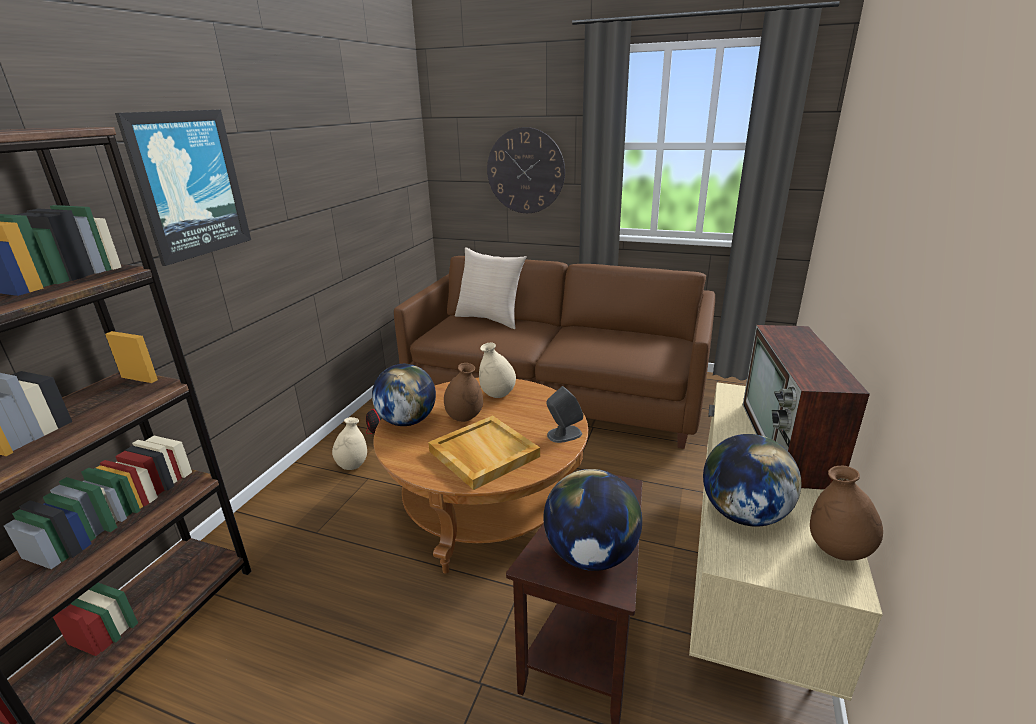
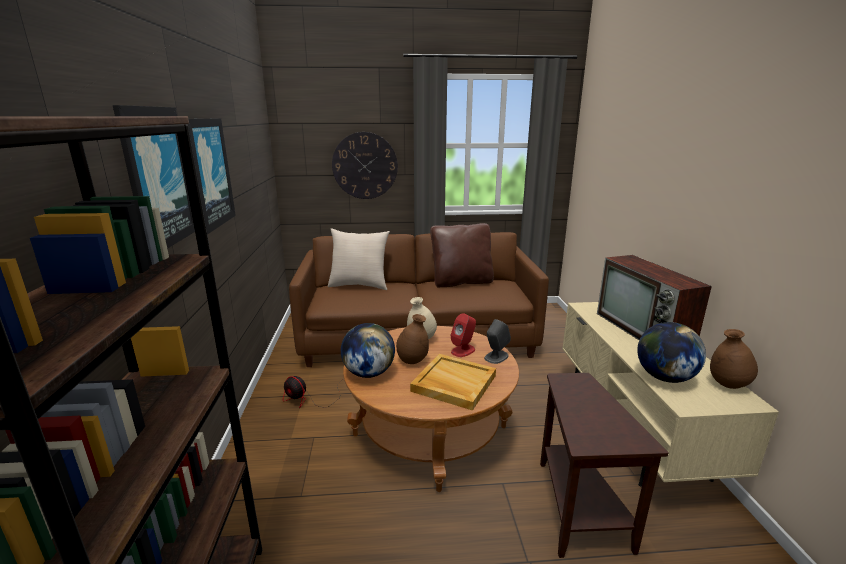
camera: 25 degrees left, 5 degrees down
beige vase [332,417,367,470] -> none
globe [543,469,642,571] -> none
none -> picture [188,118,236,235]
none -> brown pillow [430,223,494,288]
none -> red speaker [451,313,476,357]

